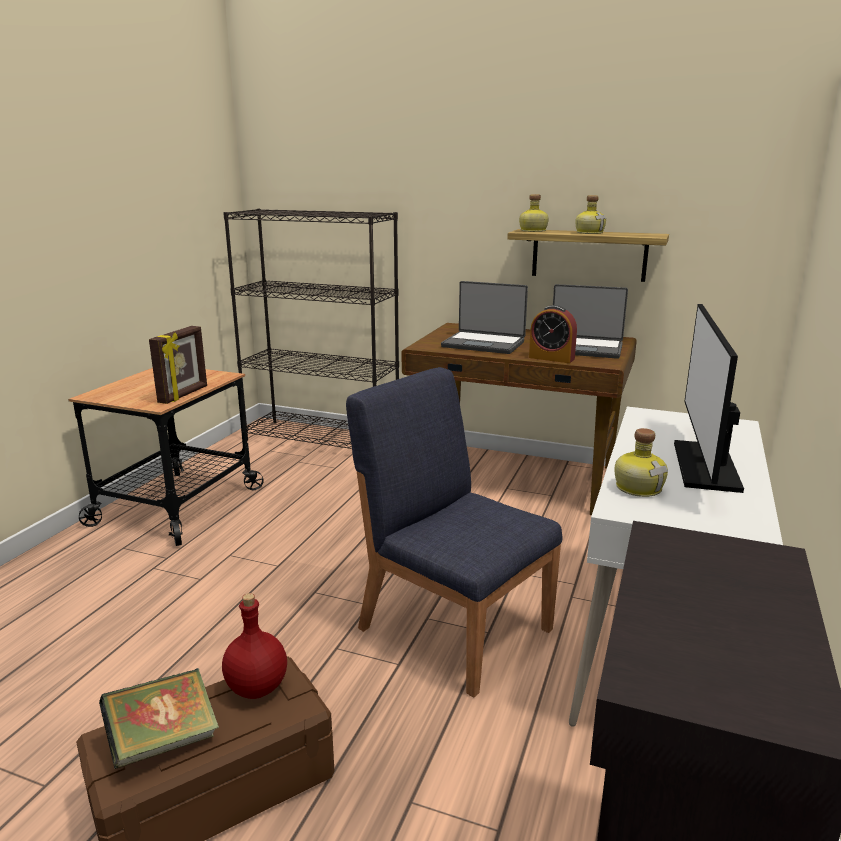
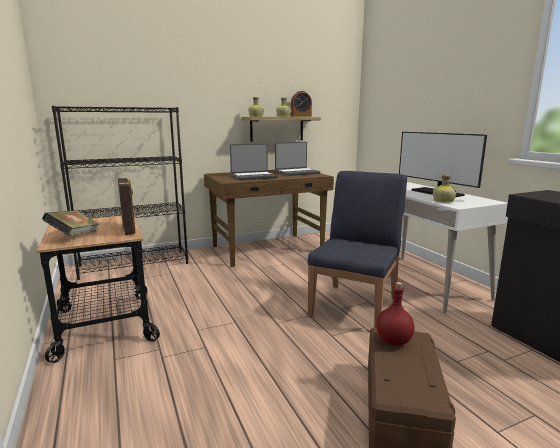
camera: 45 degrees left, 5 degrees down
book [99,668,219,769] -> book moved to [42,210,99,236]
blue chair [346,367,563,698] -> blue chair turned 120 degrees clockwise [308,171,407,328]
alarm clock [529,305,577,363] -> alarm clock moved to [291,91,312,117]

